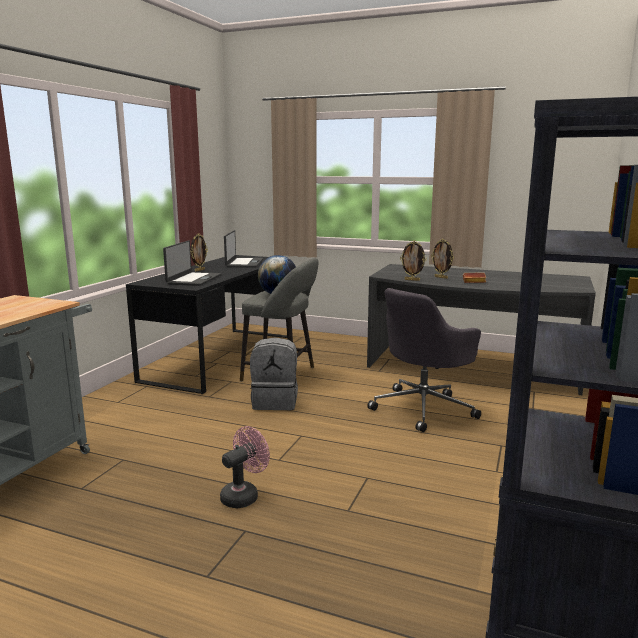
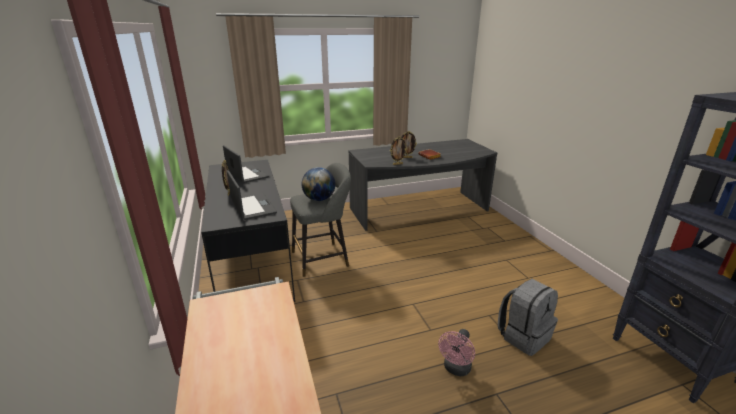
camera: 40 degrees left, 10 degrees up
pink fan [220,426,270,508] -> pink fan turned 150 degrees counterclockwise [438,329,475,376]
grey backpack [250,337,298,410] -> grey backpack moved to [498,279,558,356]
grey office chair [367,288,481,432] -> none

